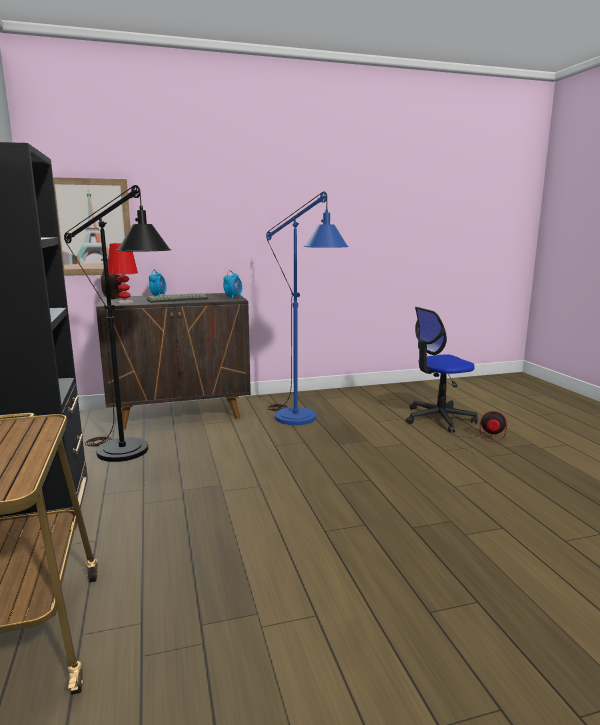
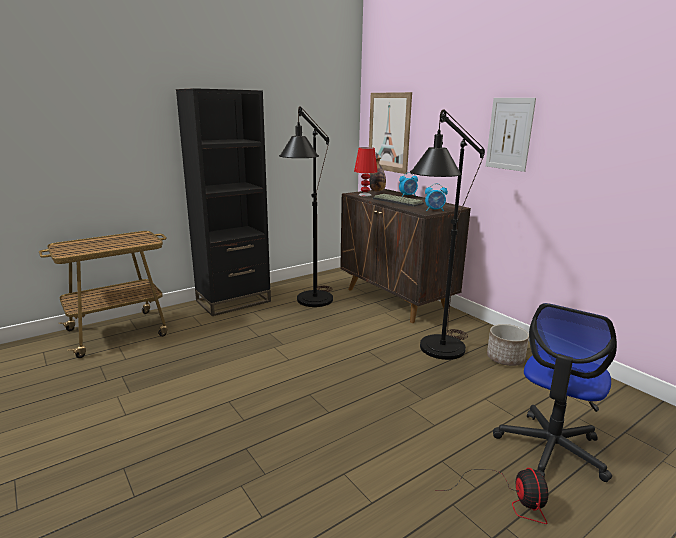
camera: 70 degrees right, 5 degrees up
blue floor lamp [266,191,349,425] -> black floor lamp [410,109,485,360]
office chair [406,307,478,432] -> office chair turned 105 degrees counterclockwise [493,303,617,482]
none -> picture [486,98,536,172]
none -> planter [487,324,529,366]

